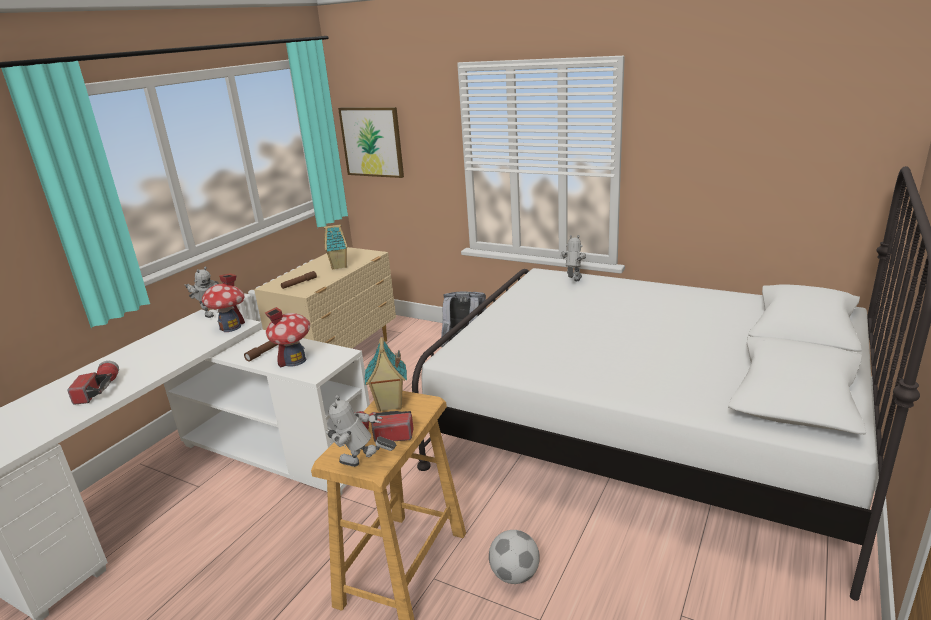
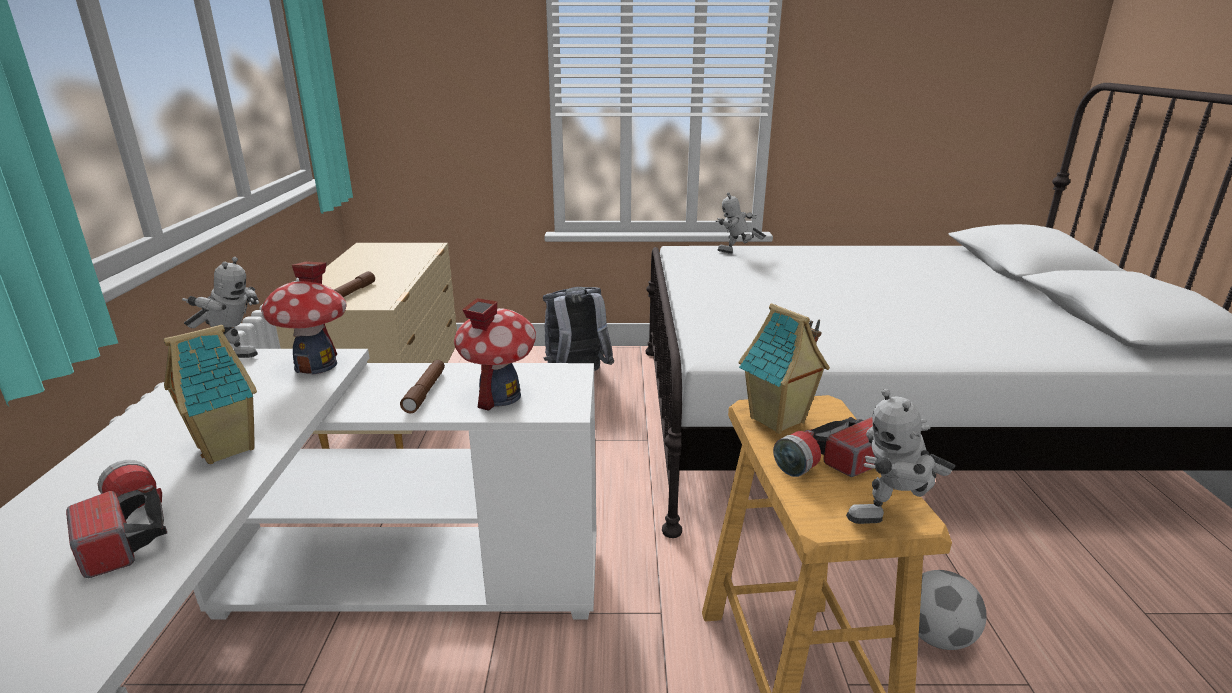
camera: 30 degrees left, 0 degrees up
toy house [324,224,348,270] -> toy house moved to [164,325,257,464]
picture [338,107,404,178] -> none
toy robot [560,235,586,281] -> toy robot turned 75 degrees counterclockwise [716,192,766,254]

